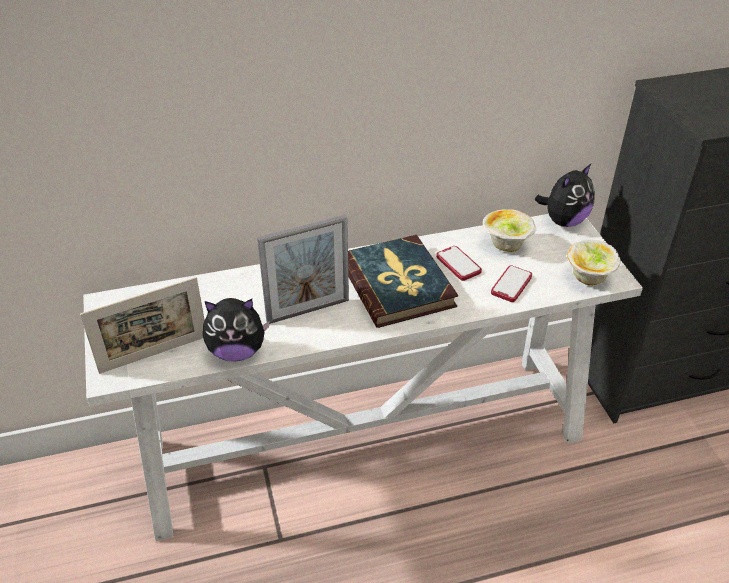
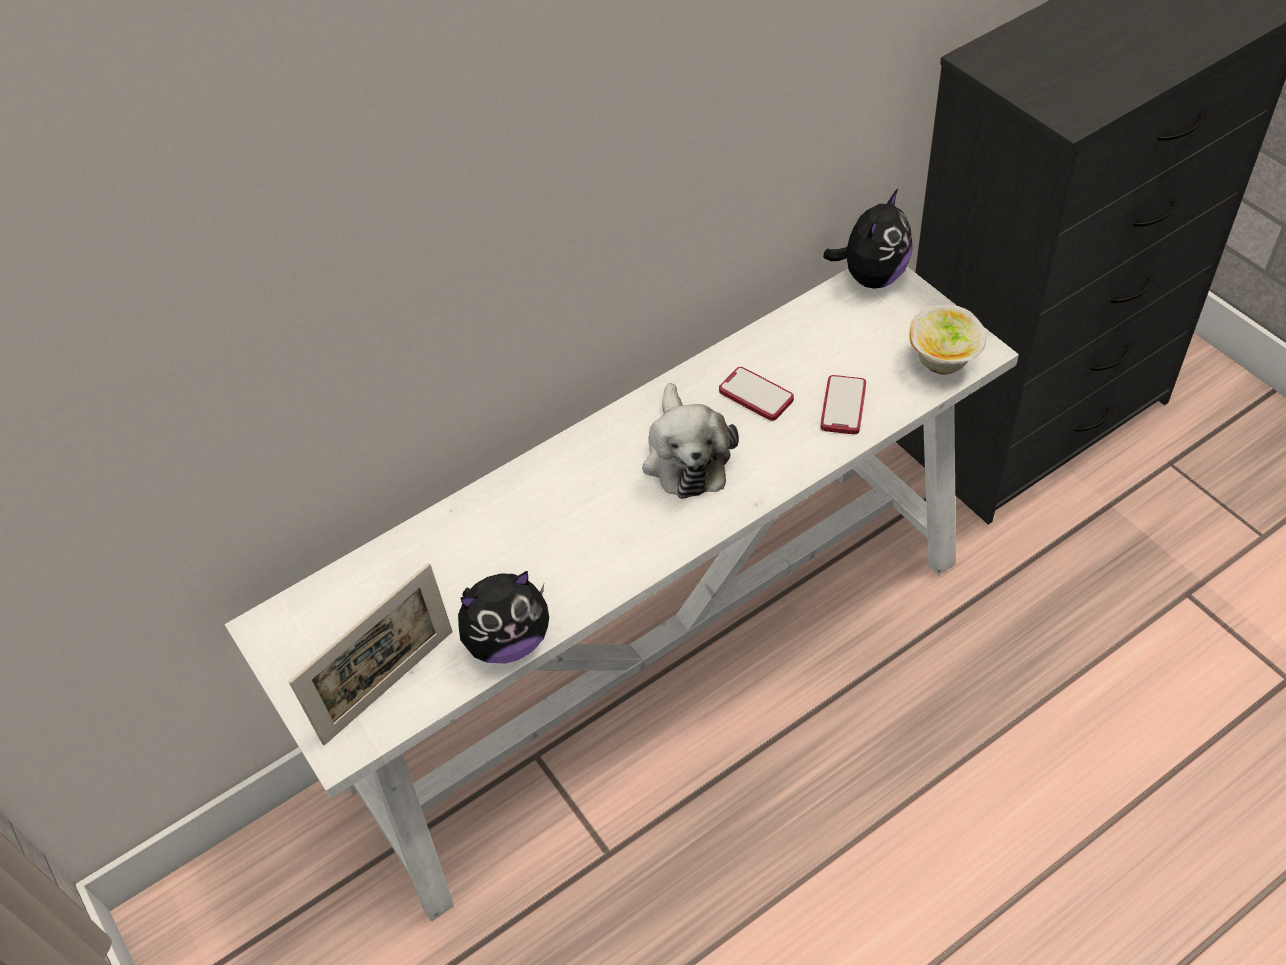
camera: 15 degrees left, 10 degrees up
picture frame [257,215,349,324] -> none
book [348,235,458,328] -> plush toy [642,383,739,499]
bowl [483,209,536,252] -> none

